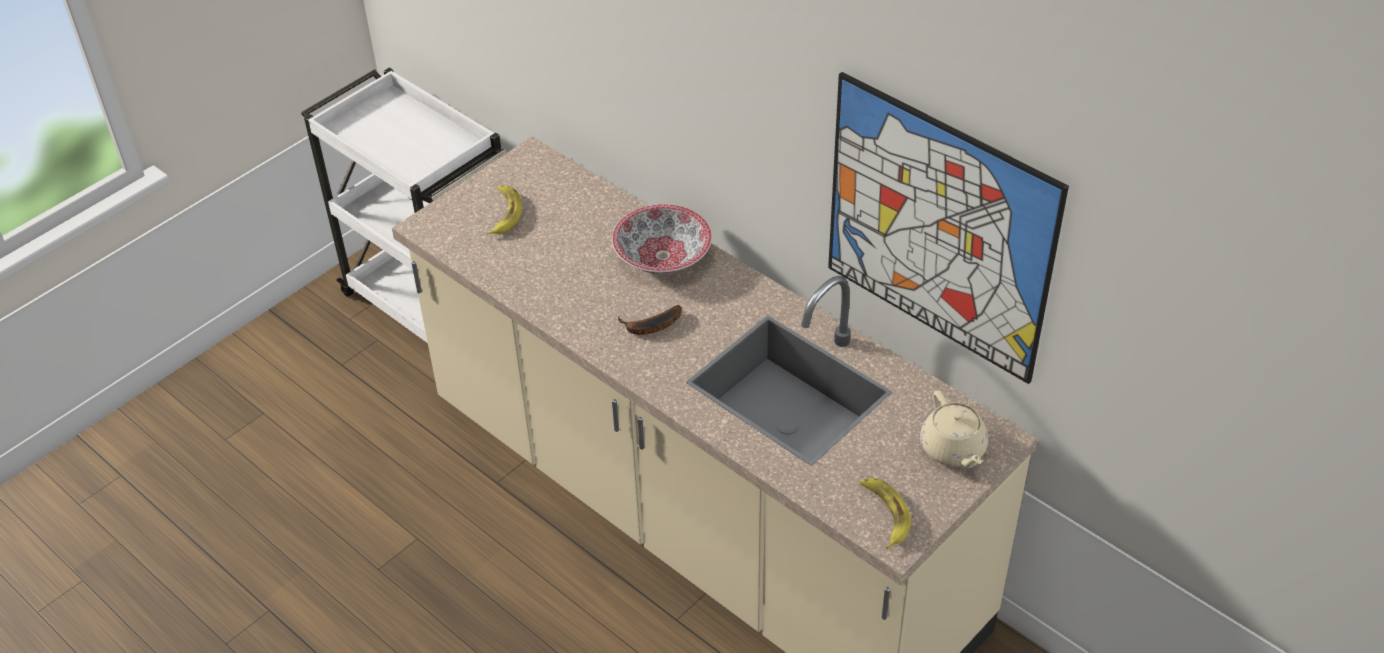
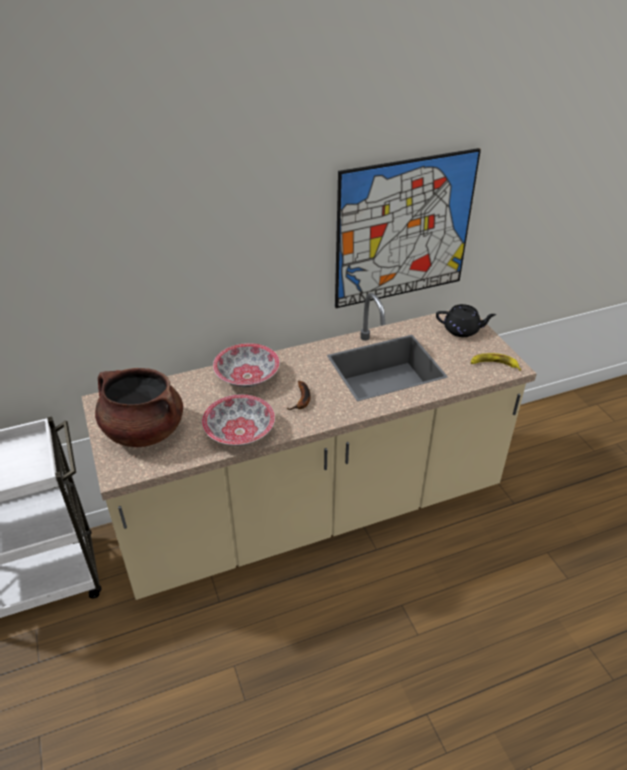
camera: 65 degrees left, 5 degrees down
banana [486,185,522,235] -> brown cooking pot [95,368,183,447]
beige teapot [920,391,988,468] -> black teapot [436,304,496,337]
none -> bowl [202,395,275,446]

